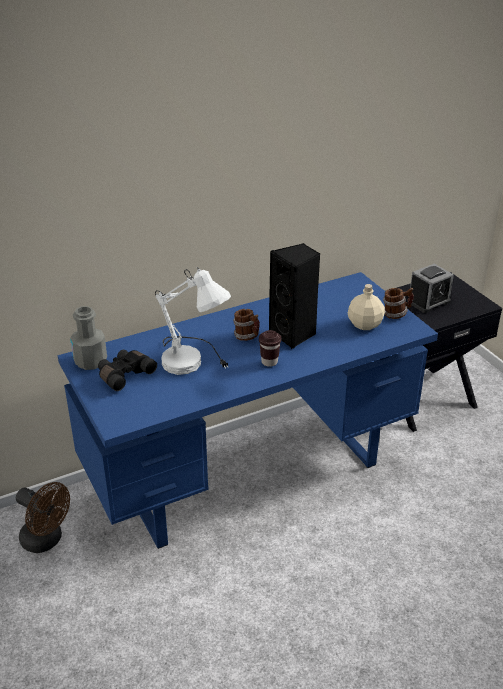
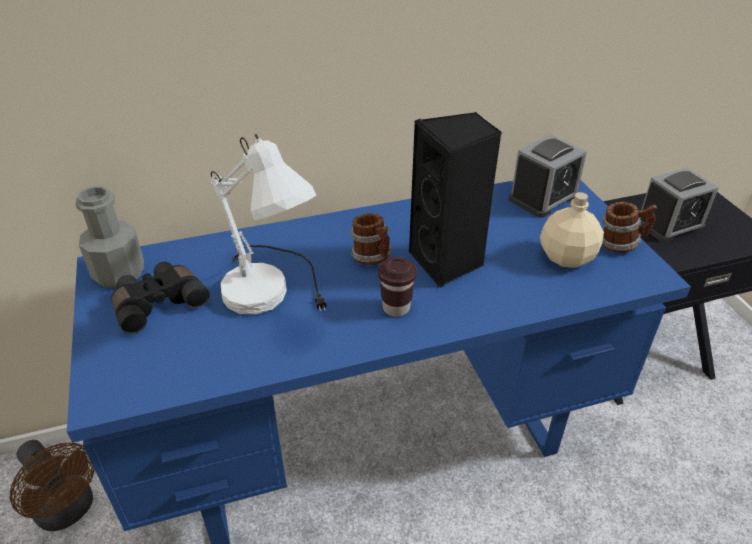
camera: 10 degrees right, 5 degrees up
none -> alarm clock [509,135,587,218]

